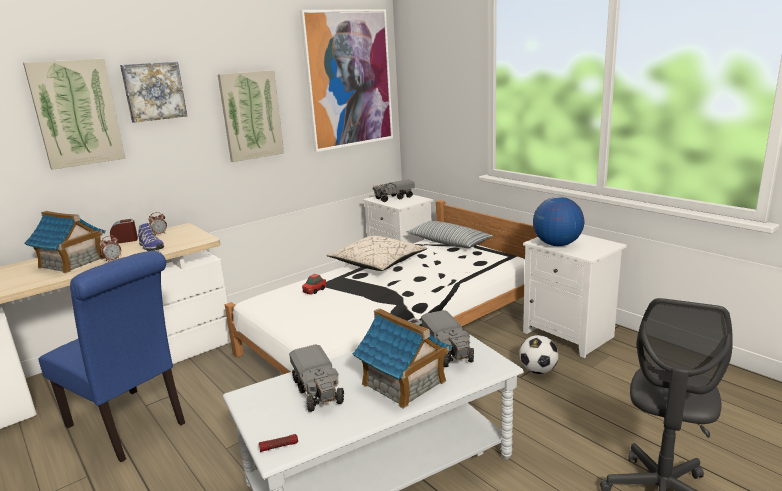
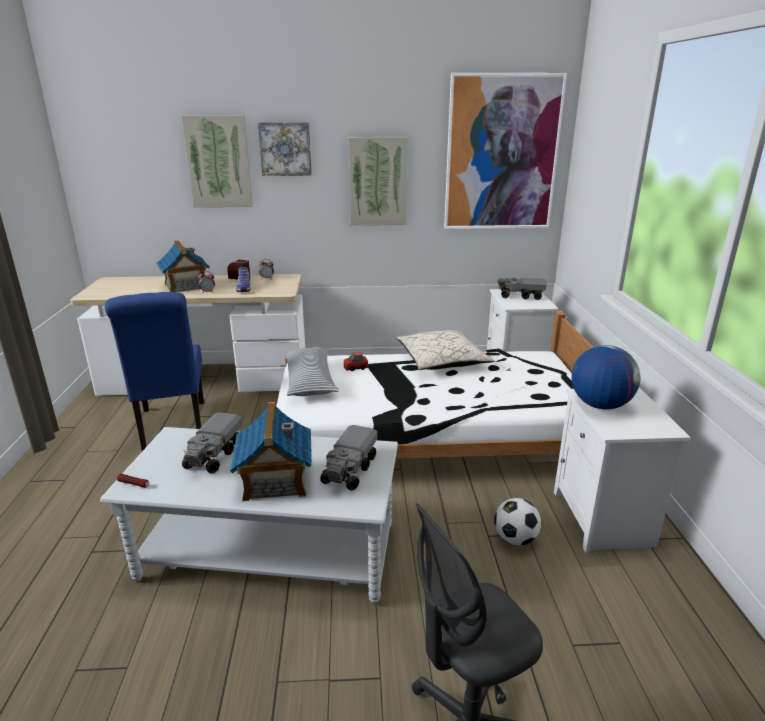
camera: 35 degrees right, 5 degrees up
pillow [407,221,493,248] -> pillow moved to [284,347,339,396]

